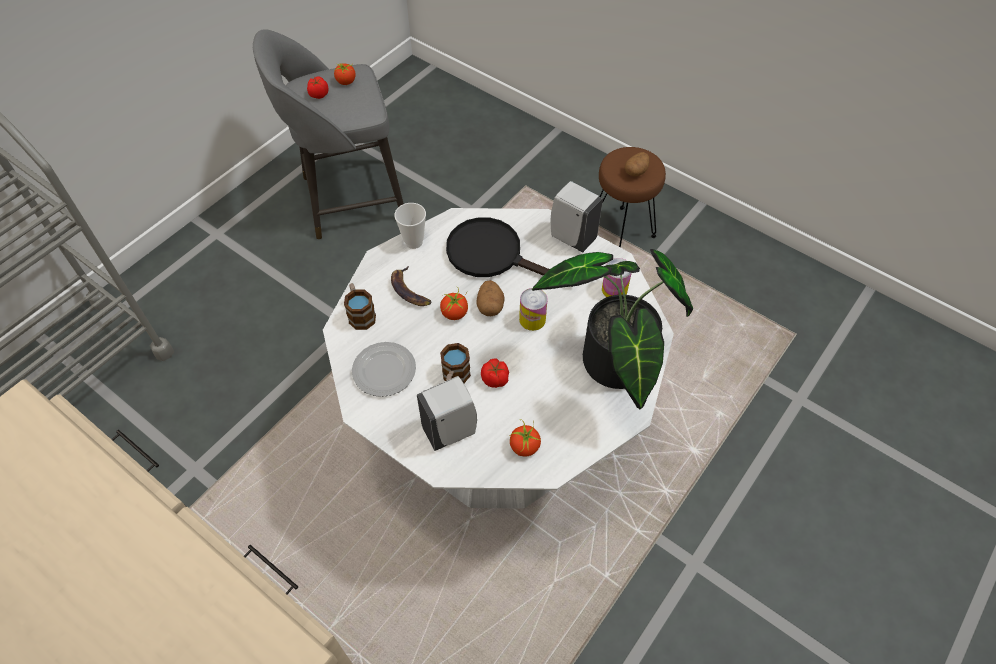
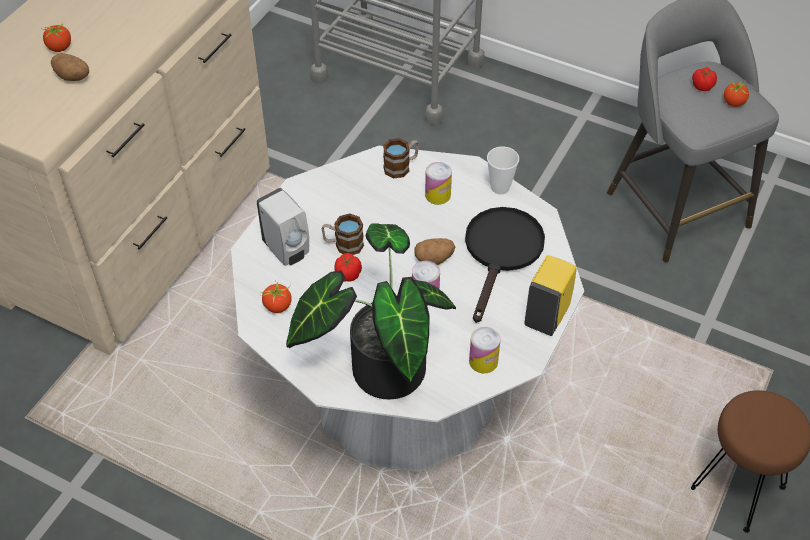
camera: 80 degrees right, 5 degrees down
plate [352,342,416,397] -> none
banana [391,266,432,306] -> can [425,162,452,205]
tomato [440,288,468,320] -> tomato moved to [41,22,71,52]
white soap dispenser [550,181,603,253] -> yellow soap dispenser [524,255,577,336]
potato [625,152,649,176] -> potato moved to [51,53,89,81]

